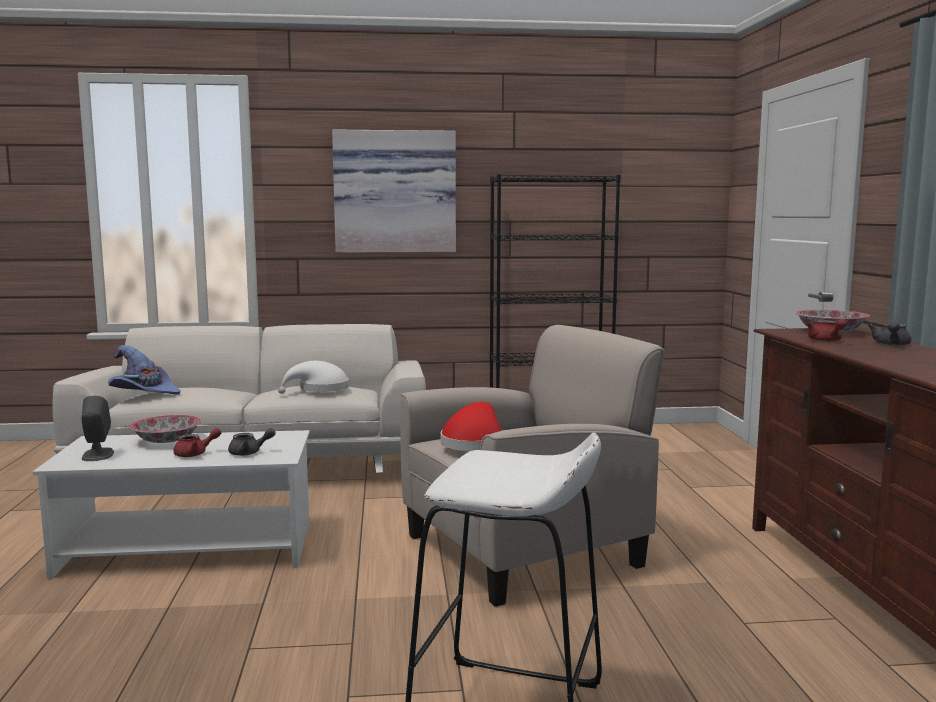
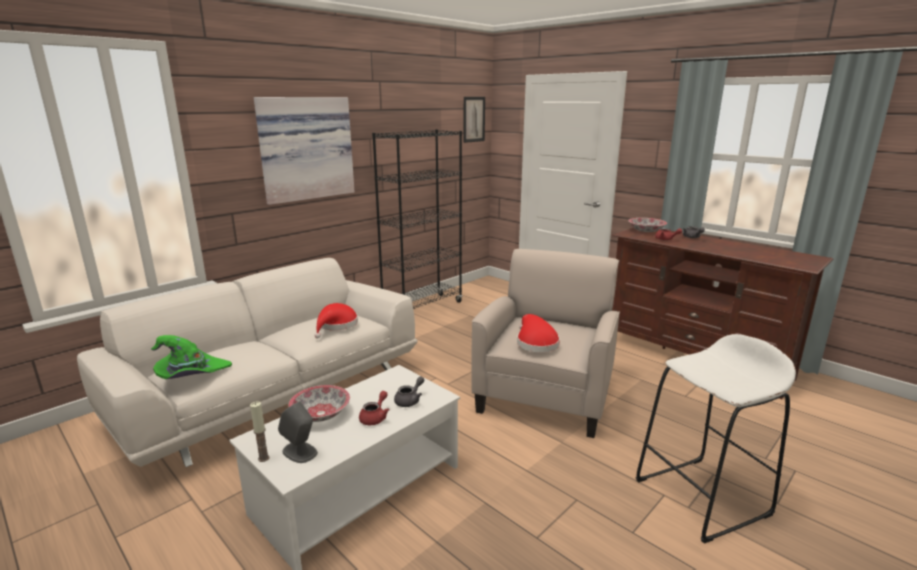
camera: 40 degrees left, 10 degrees up
purple hat [108,345,180,394] -> green hat [151,335,232,379]
white hat [278,361,349,394] -> red hat [314,303,358,339]
none -> candle [250,401,270,462]
none -> picture [464,97,485,143]

